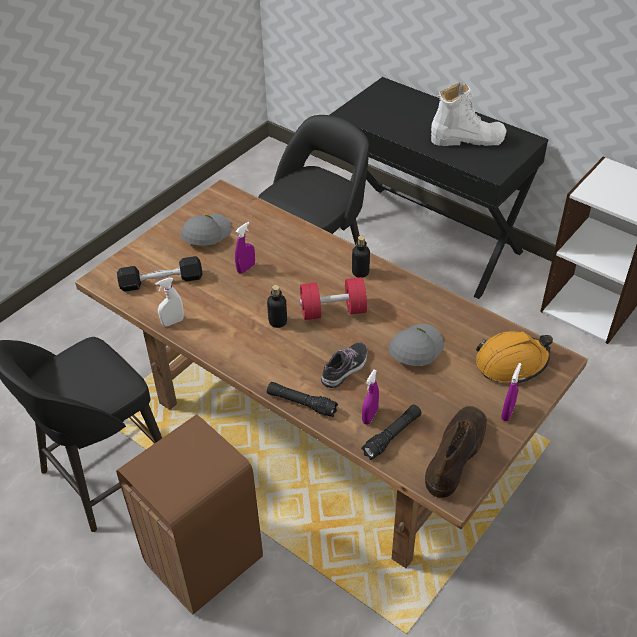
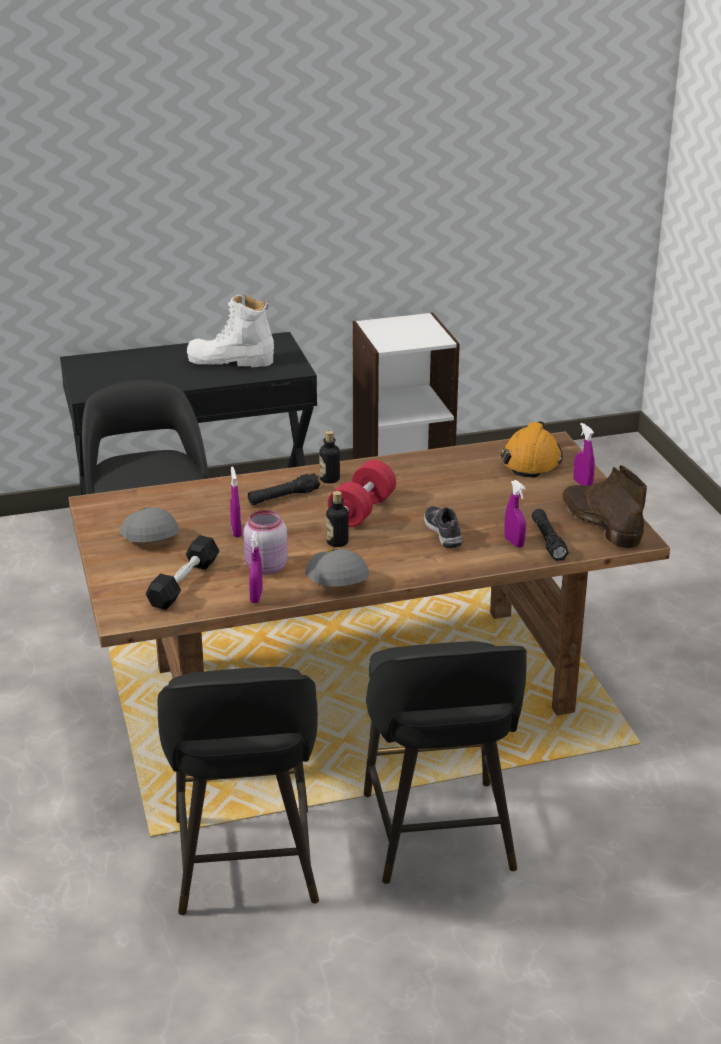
camera: 55 degrees left, 15 degrees down
brown trash can [116,415,263,614] -> black stool [364,641,527,884]
white spray bottle [155,278,184,326] -> purple spray bottle [249,531,262,603]
black flashlight [267,382,338,417] -> black flashlight moved to [248,473,321,505]
grey cap [389,324,444,366] -> grey cap moved to [305,549,369,586]
white boot [431,83,506,146] -> white boot turned 120 degrees counterclockwise [187,293,274,367]
none -> pink jar [244,510,288,575]

